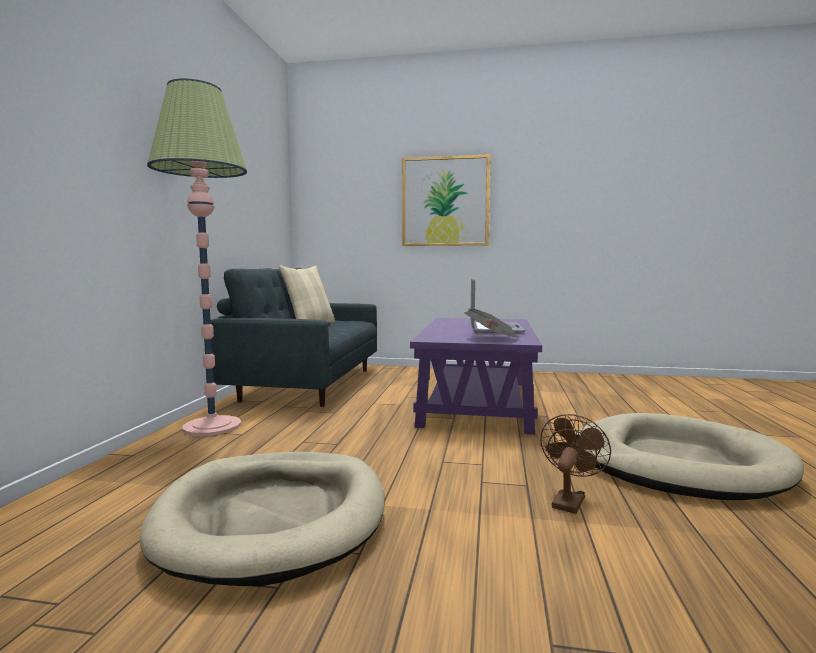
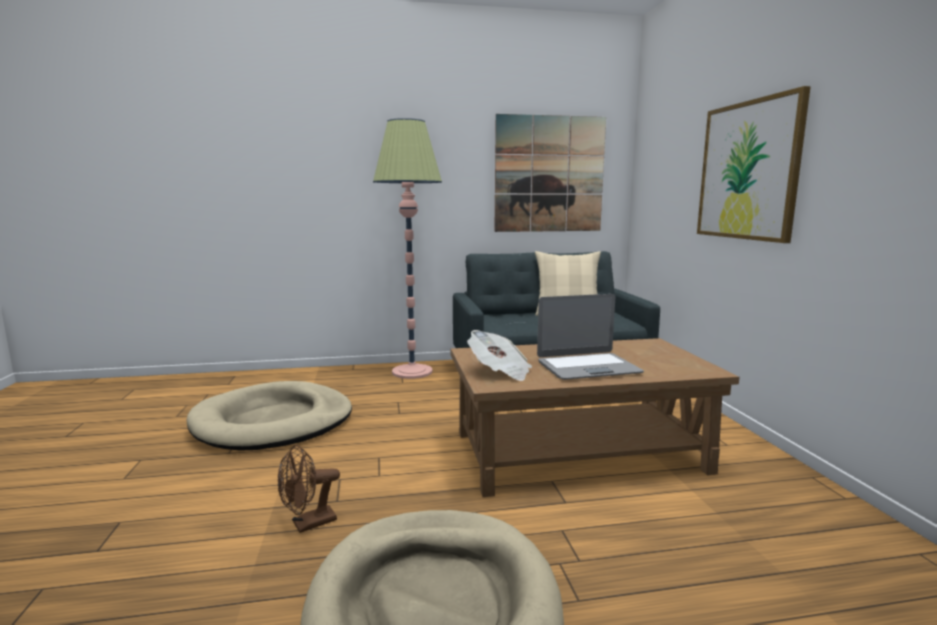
camera: 70 degrees right, 5 degrees up
purple coffee table [410,318,542,435] -> brown coffee table [450,338,739,497]
brown fan [540,414,611,514] -> brown fan turned 135 degrees clockwise [278,445,340,533]
none -> picture [494,114,606,232]

